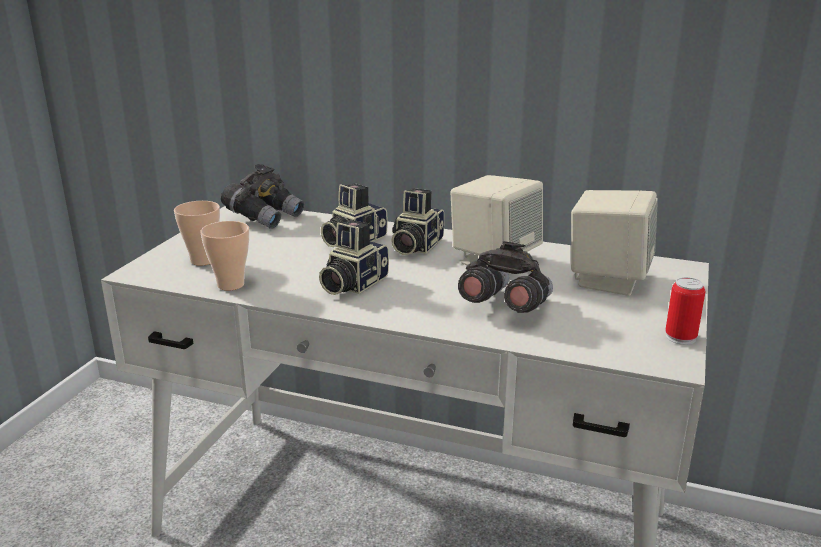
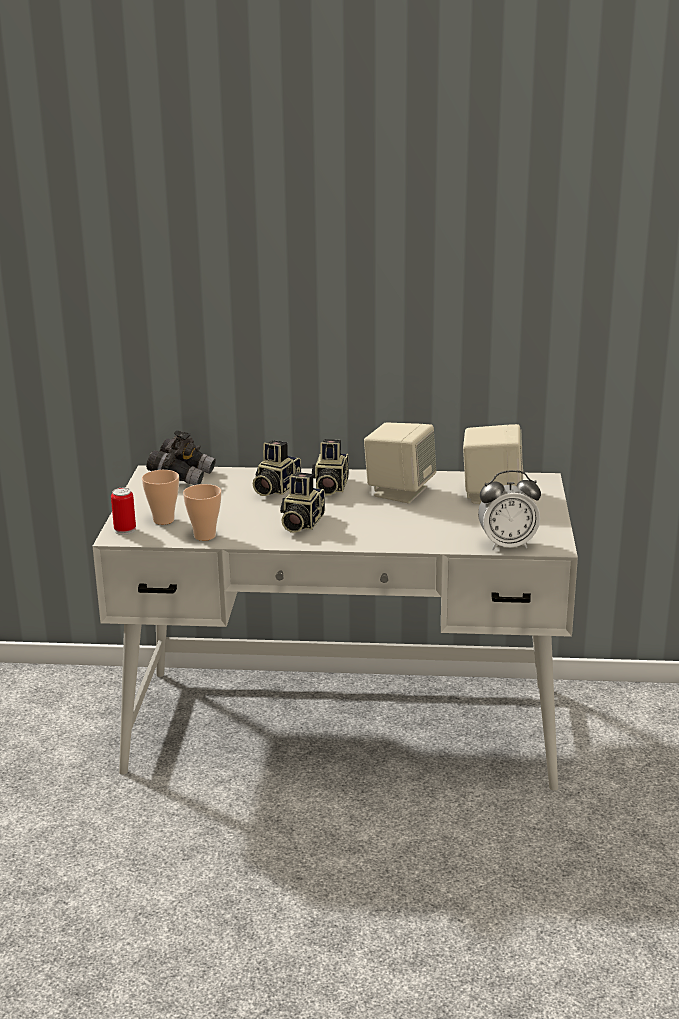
camera: 15 degrees left, 0 degrees up
grey binoculars [458,241,553,313] -> none
can [665,277,705,345] -> can moved to [111,488,136,535]
none -> alarm clock [478,470,541,550]

